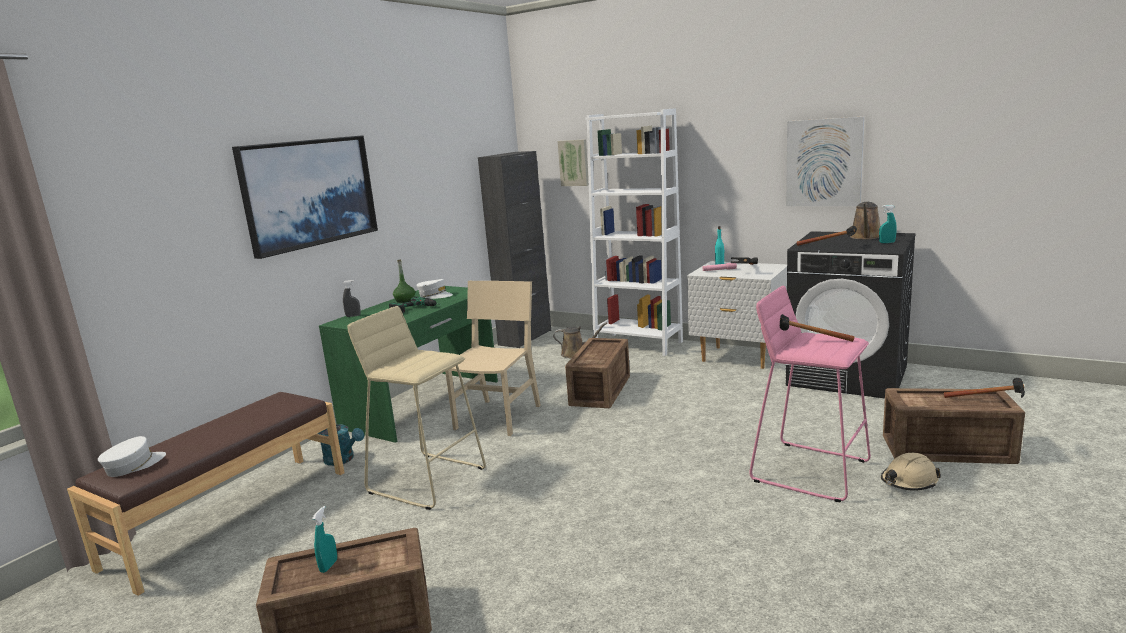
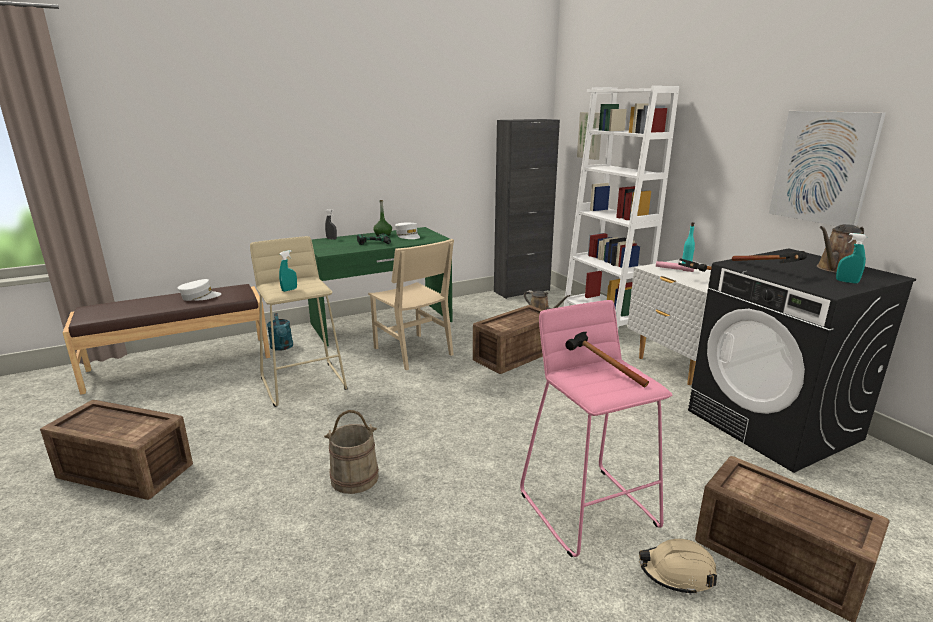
camera: 30 degrees right, 5 degrees up
white cap [98,436,166,477] -> white cap moved to [178,279,221,301]
picture [232,135,378,259] -> none
turquoise spray bottle [312,506,337,573] -> turquoise spray bottle moved to [279,250,297,292]
beige chair [445,281,541,436] -> beige chair turned 90 degrees clockwise [368,239,454,370]
hammer [944,378,1025,398] -> none
none -> beige bucket [324,410,379,494]

